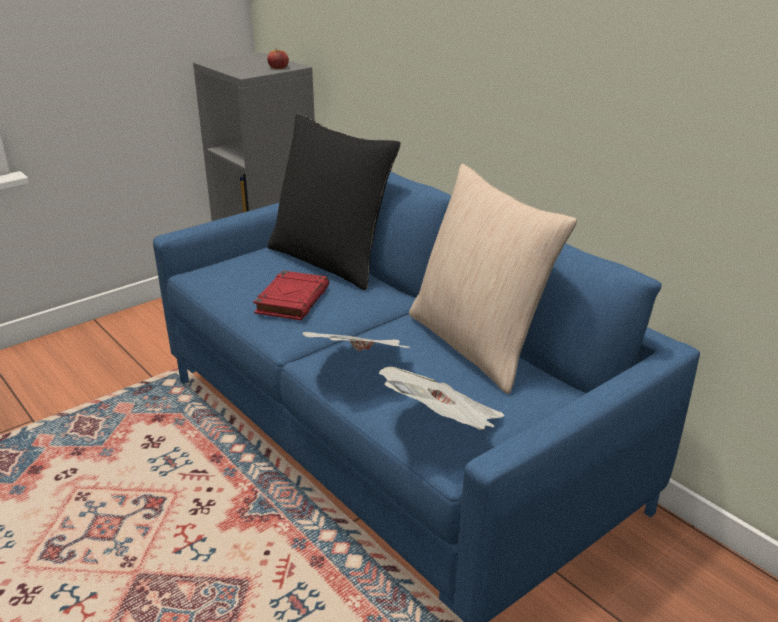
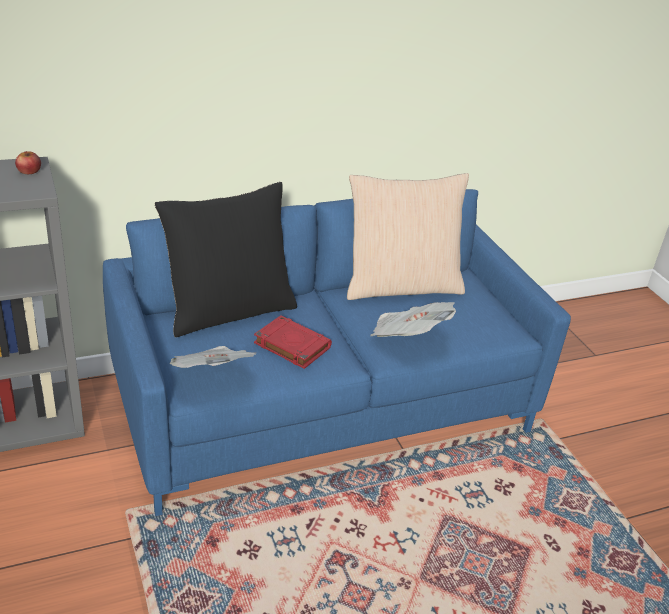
camera: 75 degrees left, 5 degrees up
newspaper [379,366,504,430] -> newspaper moved to [170,346,256,368]

